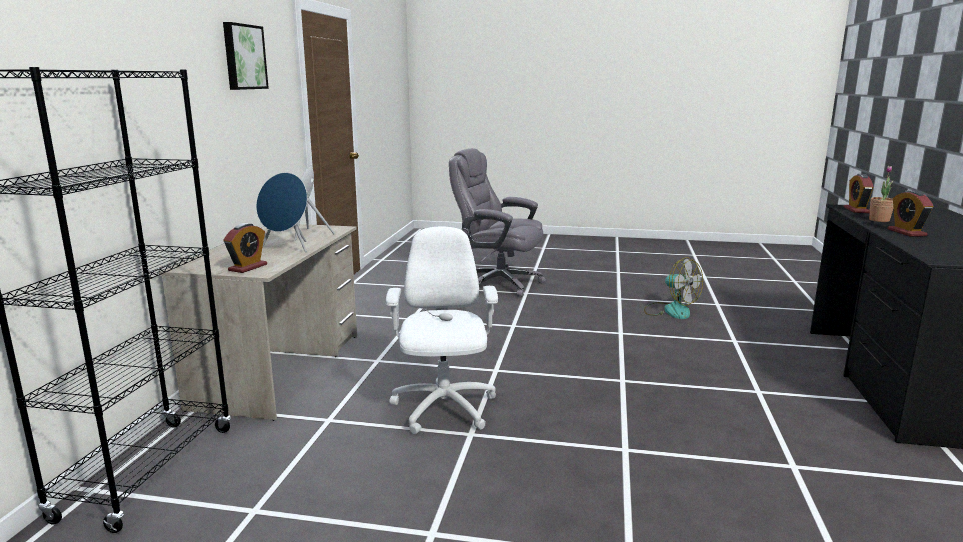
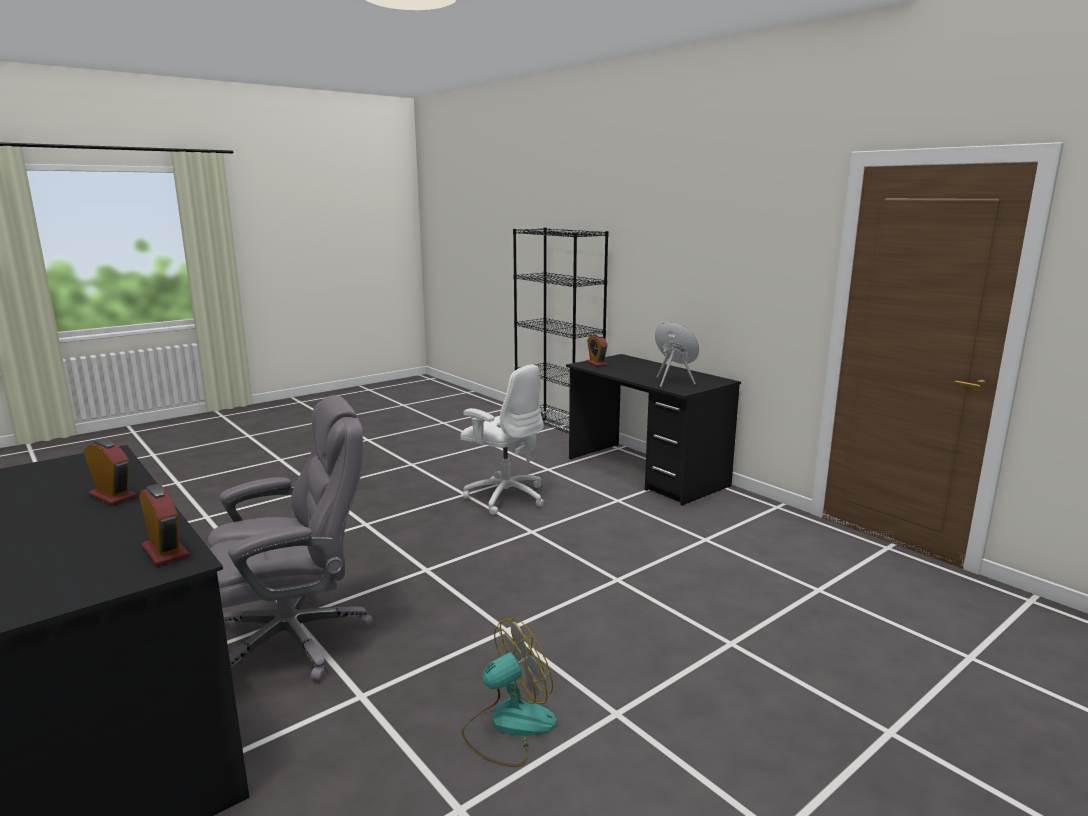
camera: 130 degrees right, 0 degrees up
beige desk [159,224,357,421] -> black desk [566,354,741,506]
picture [223,22,269,90] -> none
blue speaker [256,172,307,252] -> none
grey office chair [449,148,546,297] -> grey office chair moved to [208,395,374,681]
fan [644,257,703,319] -> fan turned 150 degrees clockwise [462,618,557,767]
potted plant [869,166,893,222] -> none

